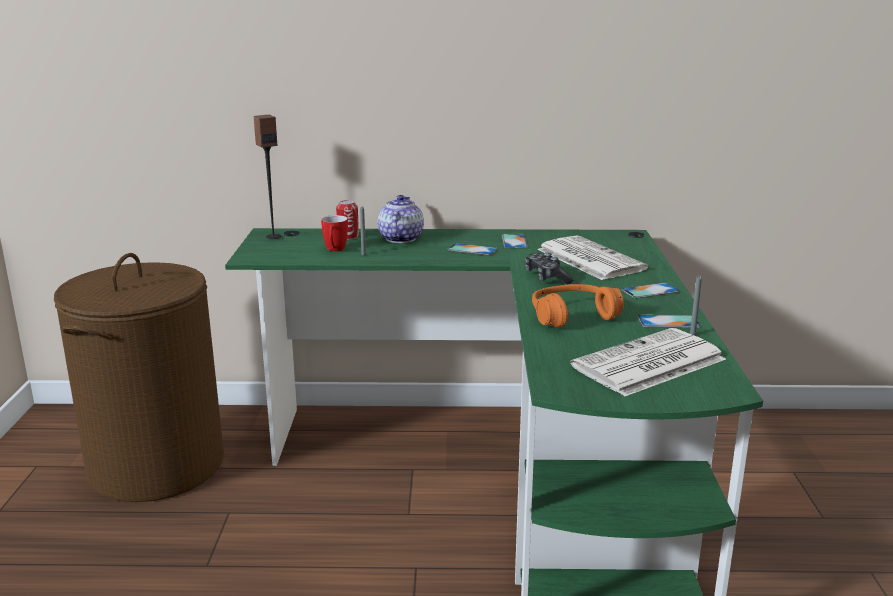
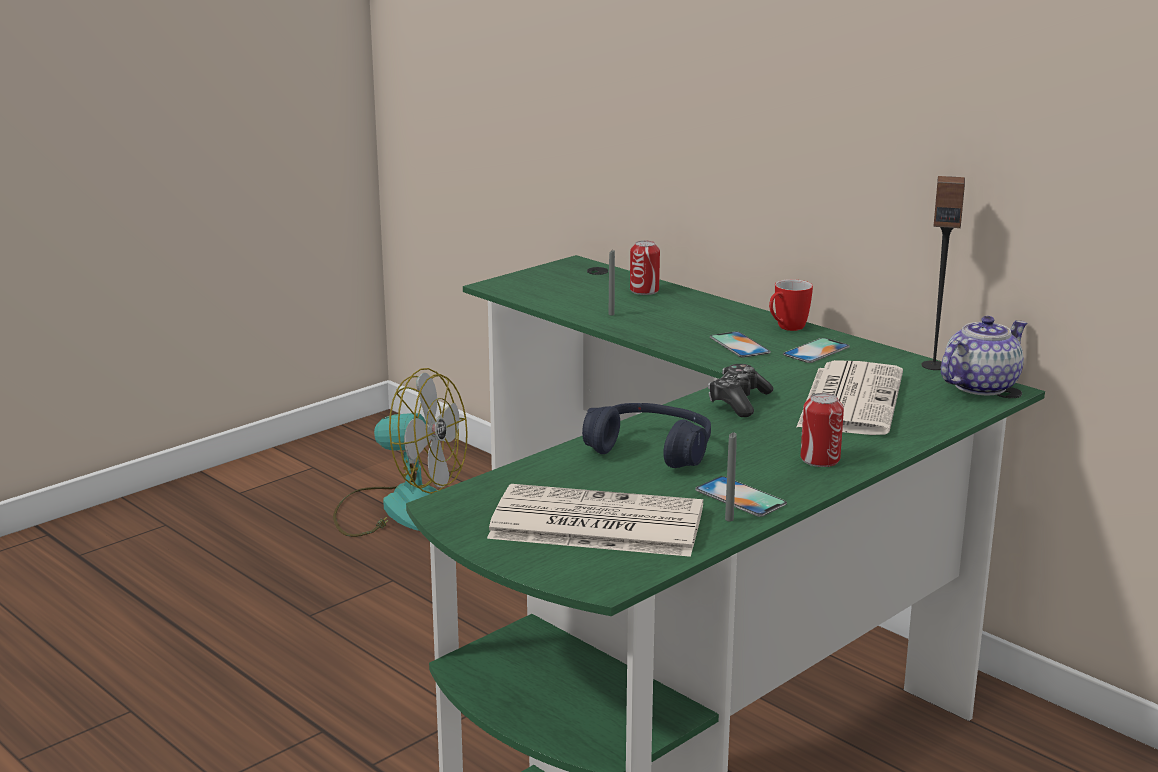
camera: 45 degrees right, 0 degrees up
brown laundry basket [54,253,224,502] -> fan [333,368,468,537]
speaker [254,115,281,239] -> speaker moved to [921,176,965,370]
mug [321,215,348,251] -> mug moved to [769,279,813,331]
teapot [377,195,424,243] -> teapot moved to [941,316,1027,396]
orange headphones [532,284,624,327] -> blue headphones [582,403,711,468]
phone [621,282,680,298] -> can [800,393,844,467]

